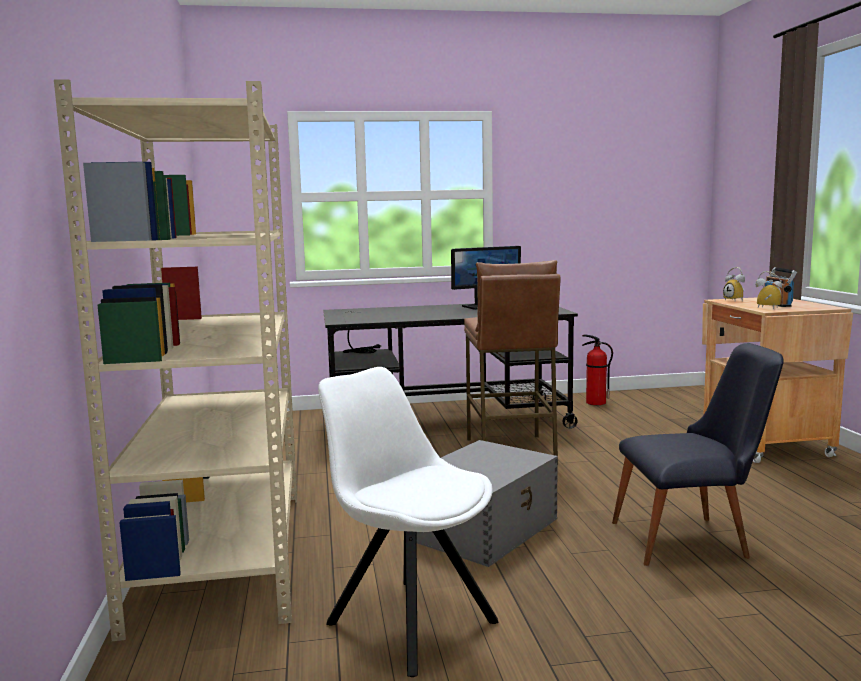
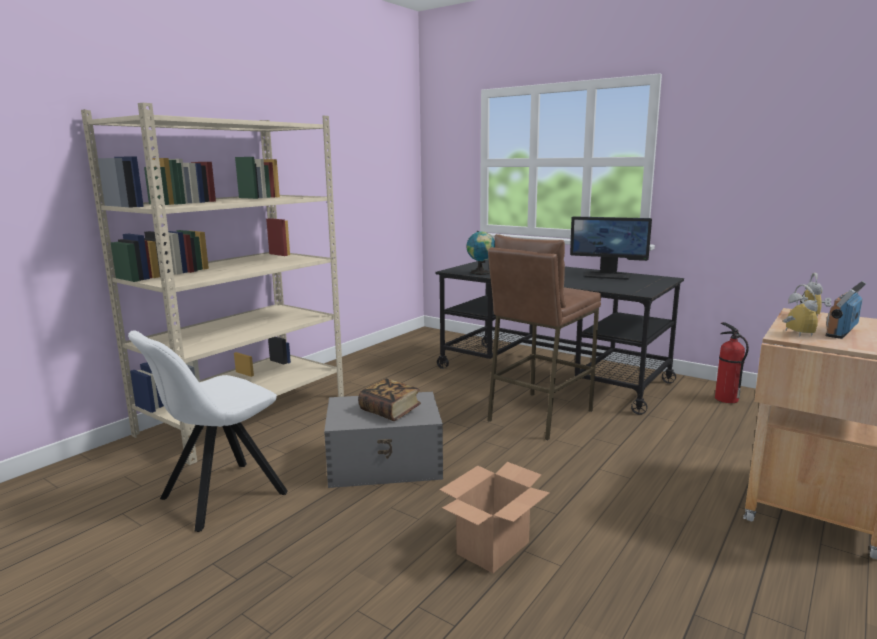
camera: 45 degrees right, 5 degrees up
white chair [318,367,498,677] -> white chair turned 135 degrees counterclockwise [128,330,288,532]
black chair [612,343,784,566] -> cardboard box [439,462,550,573]
none -> book [358,378,421,421]
none -> globe [466,231,495,275]

